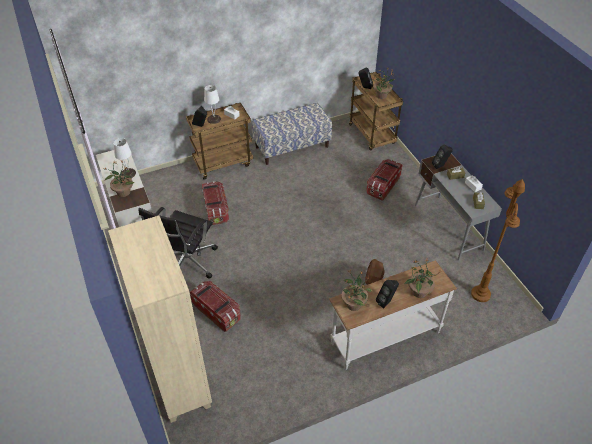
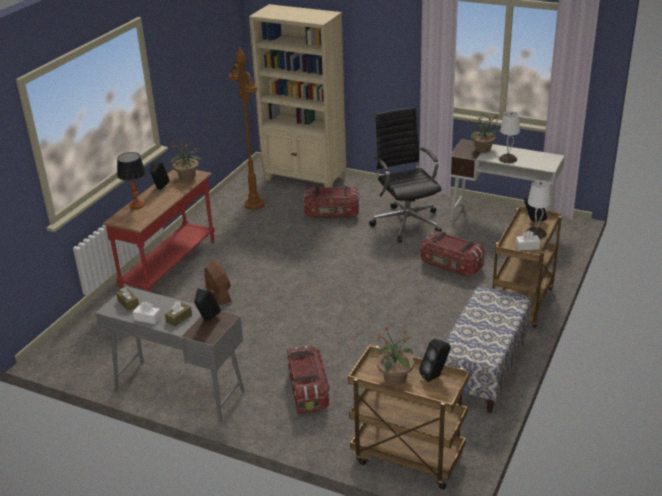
camera: 140 degrees right, 15 degrees down
white console table [329,260,457,370] -> red console table [103,169,215,292]
potted plant [404,259,442,298] -> table lamp [117,152,146,209]
brown floor lamp [471,179,525,302] -> brown floor lamp moved to [229,47,264,210]

